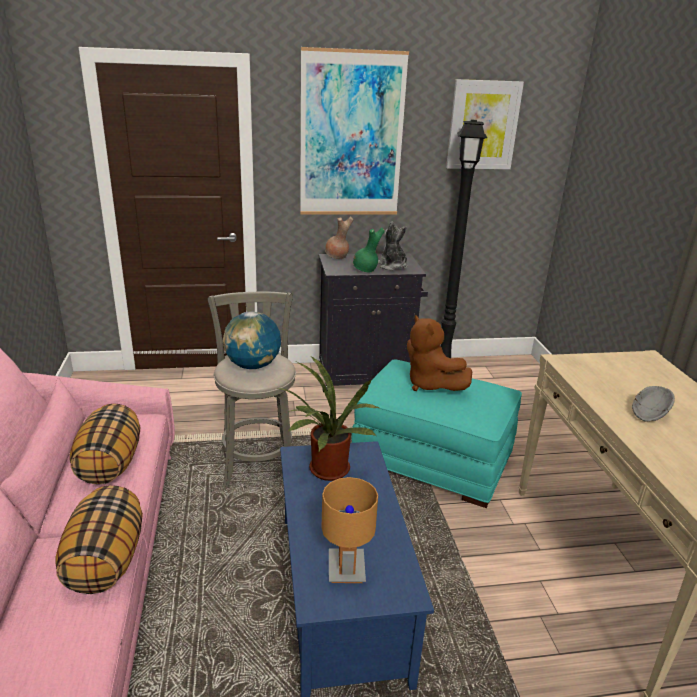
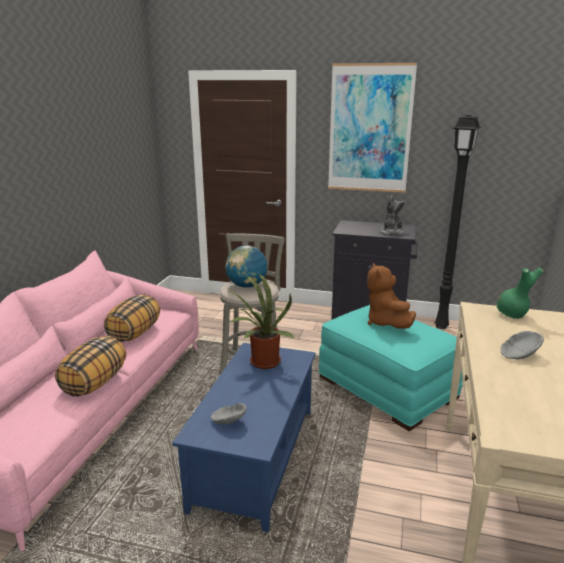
camera: 25 degrees right, 5 degrees down
brown table lamp [321,477,378,583] -> grey bowl [211,403,247,425]
brown vase [325,217,353,259] -> none
green vase [353,227,385,272] -> green vase moved to [496,267,543,319]
picture [446,79,524,169] -> none

